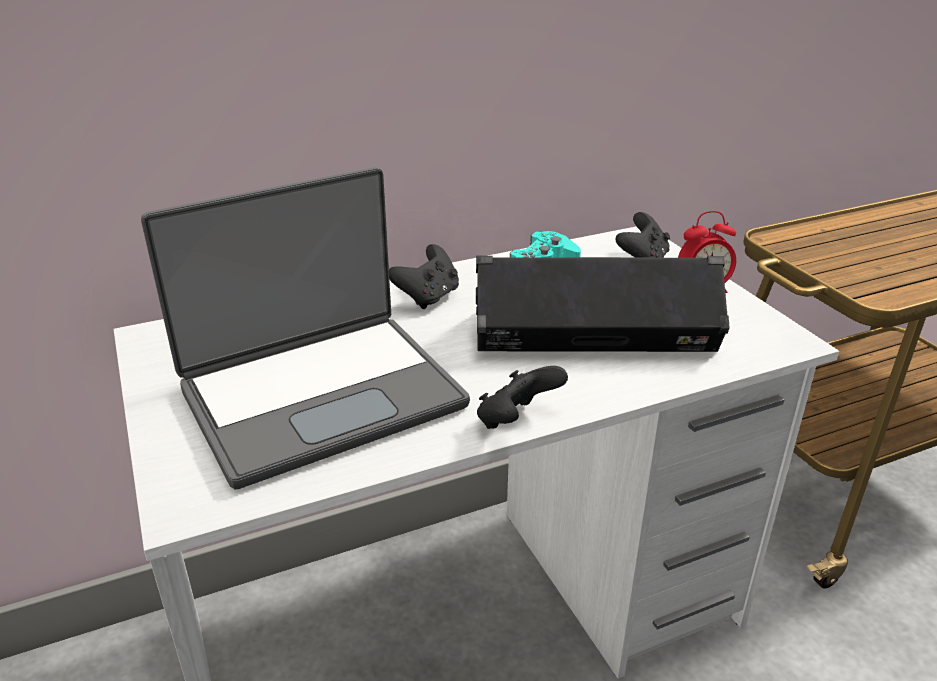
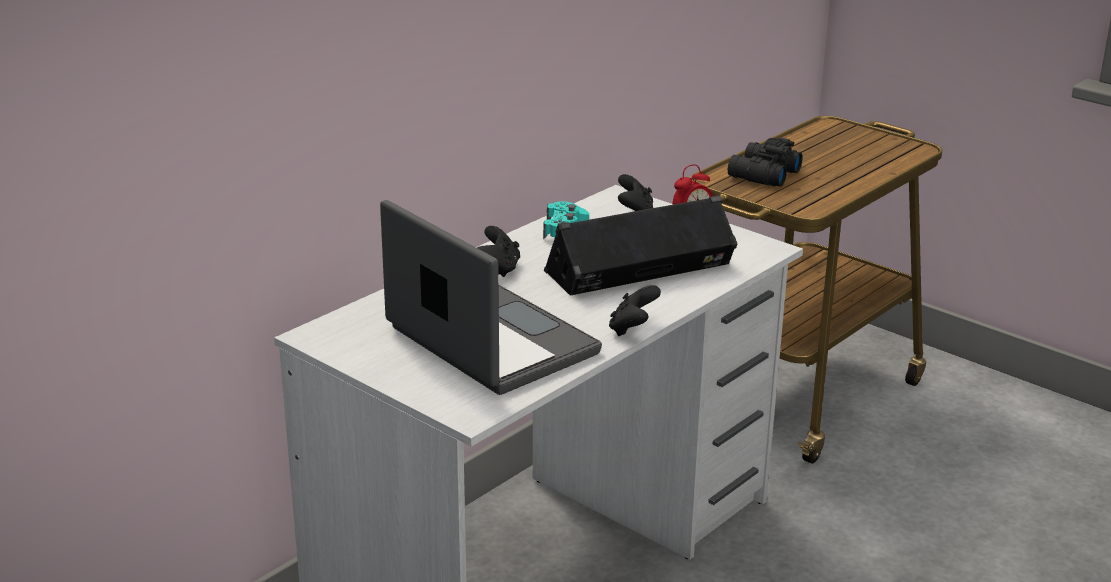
camera: 25 degrees left, 5 degrees down
laptop [141,167,470,490] -> laptop turned 75 degrees counterclockwise [380,200,602,395]
none -> black binoculars [728,137,802,187]

